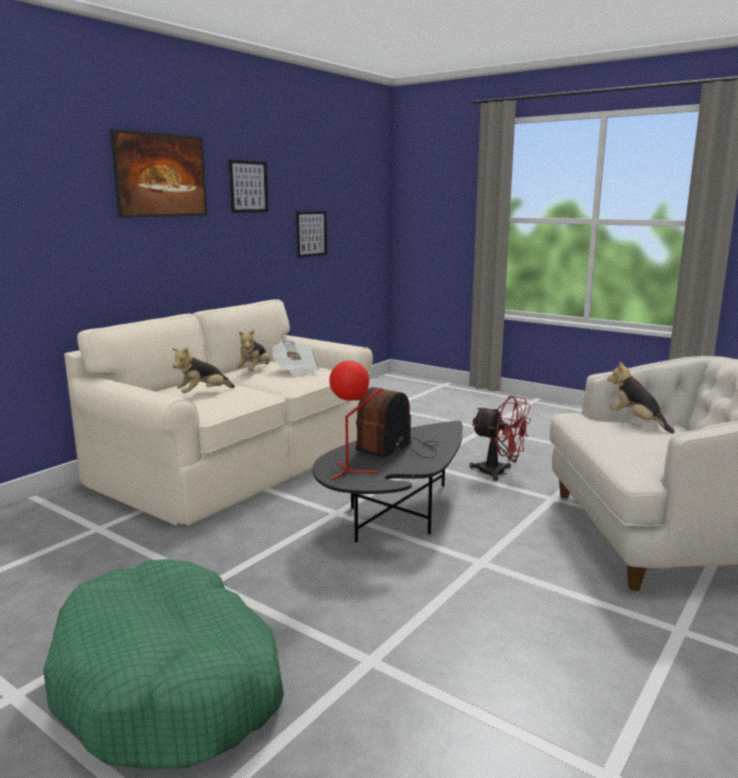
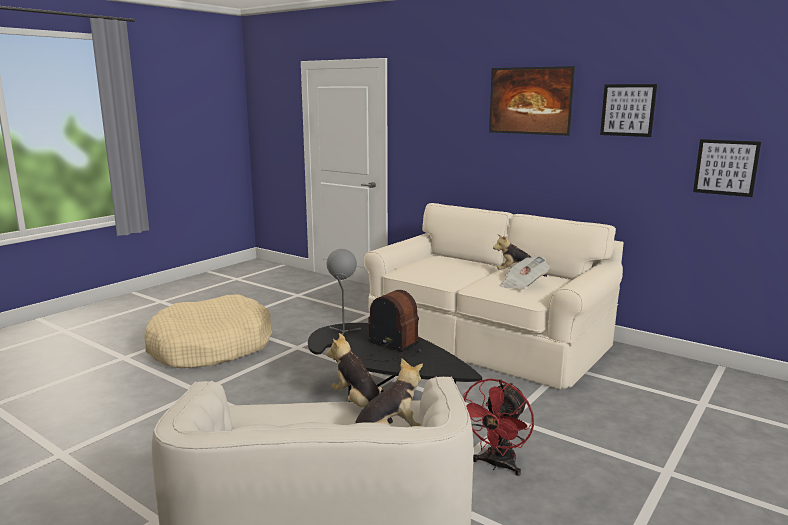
camera: 90 degrees right, 0 degrees up
green dog bed [43,559,284,769] -> beige dog bed [144,294,272,369]
plush toy [172,347,235,393] -> plush toy moved to [326,333,393,423]
red table lamp [329,361,383,480] -> grey table lamp [327,249,361,335]

